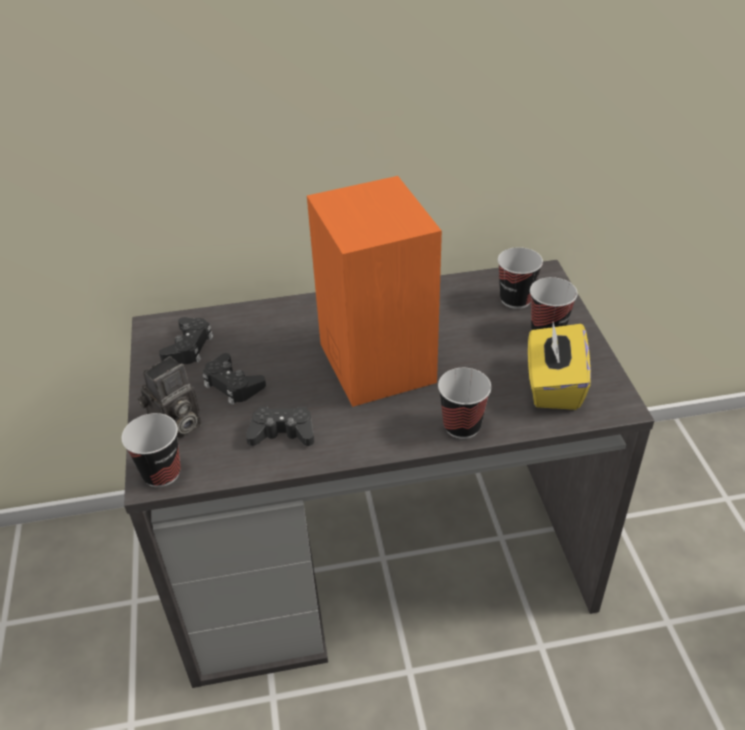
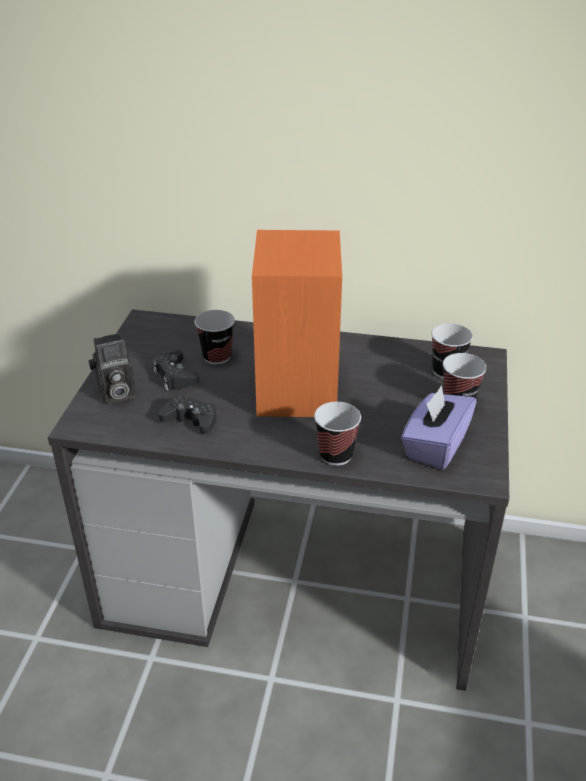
camera: 20 degrees right, 5 degrees down
cup [121,413,181,487] -> cup moved to [195,310,235,365]
black game controller [159,317,213,364] -> none
yellow tissue box [528,322,591,410] -> purple tissue box [401,385,477,470]

